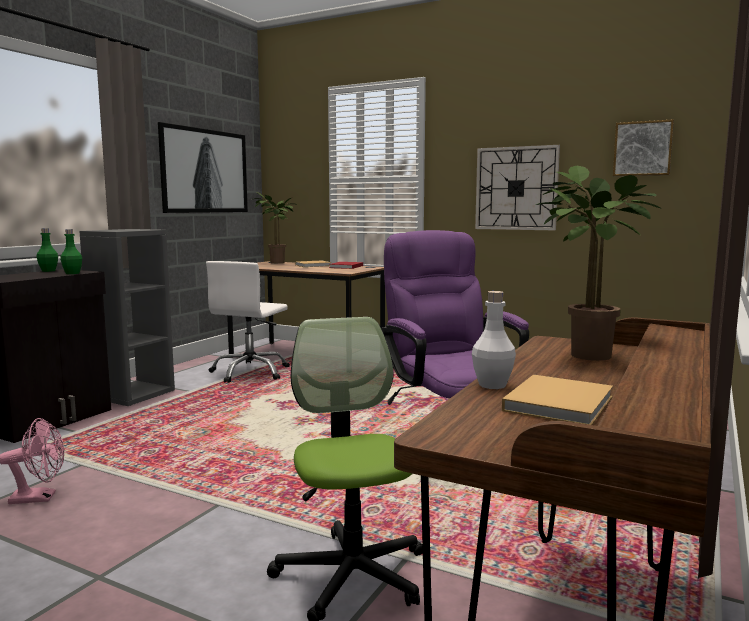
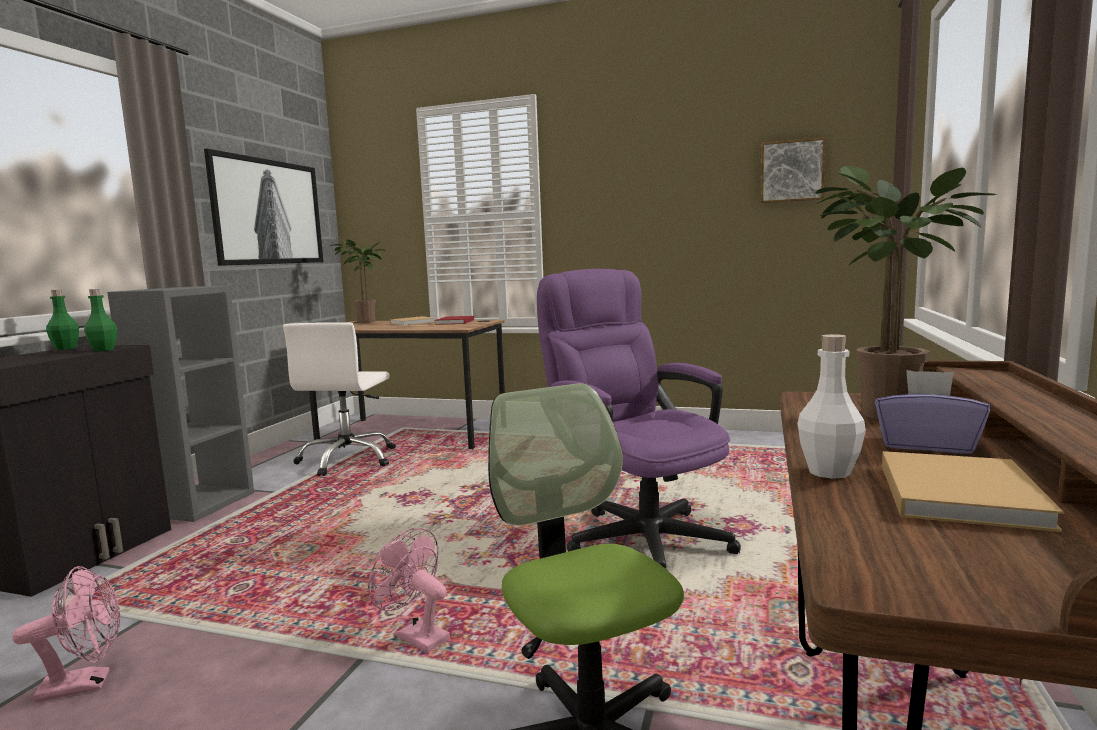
camera: 10 degrees left, 0 degrees up
wall clock [475,145,560,230] -> none
none -> pink fan [368,528,450,653]
none -> purple tissue box [875,370,990,453]

